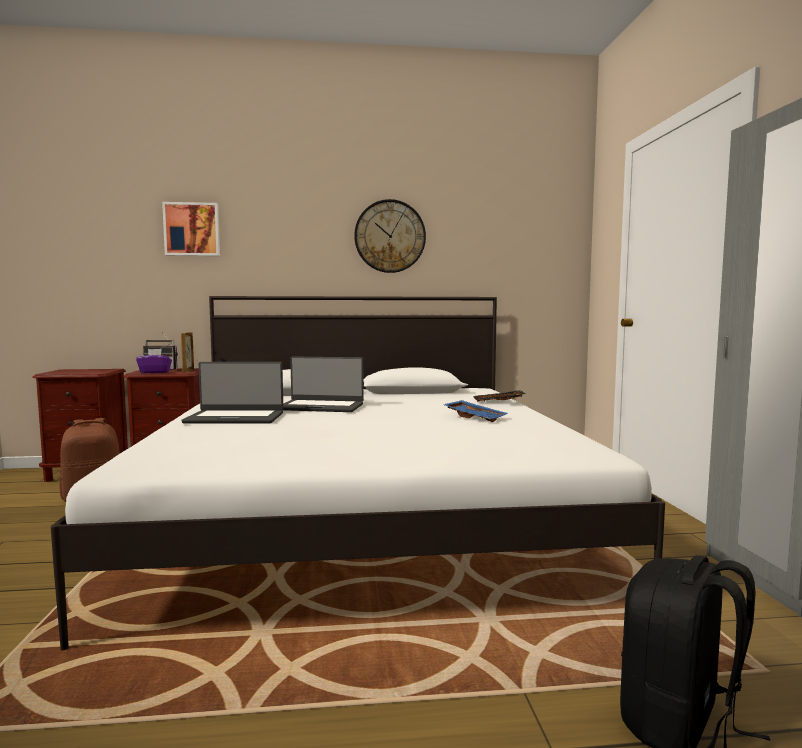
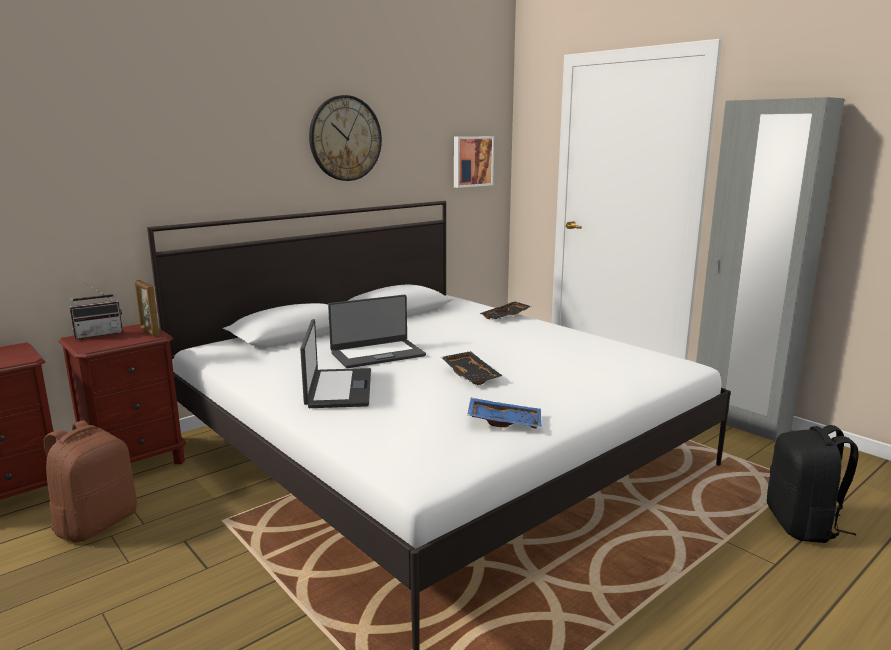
camera: 35 degrees left, 10 degrees up
purple tissue box [136,349,172,373] -> none
picture [162,202,220,256] -> picture moved to [454,136,494,188]
laptop [182,362,283,423] -> laptop turned 60 degrees counterclockwise [300,319,371,408]
blue tray [443,400,508,422] -> blue tray moved to [467,398,542,429]
none -> black tray [441,351,503,385]

